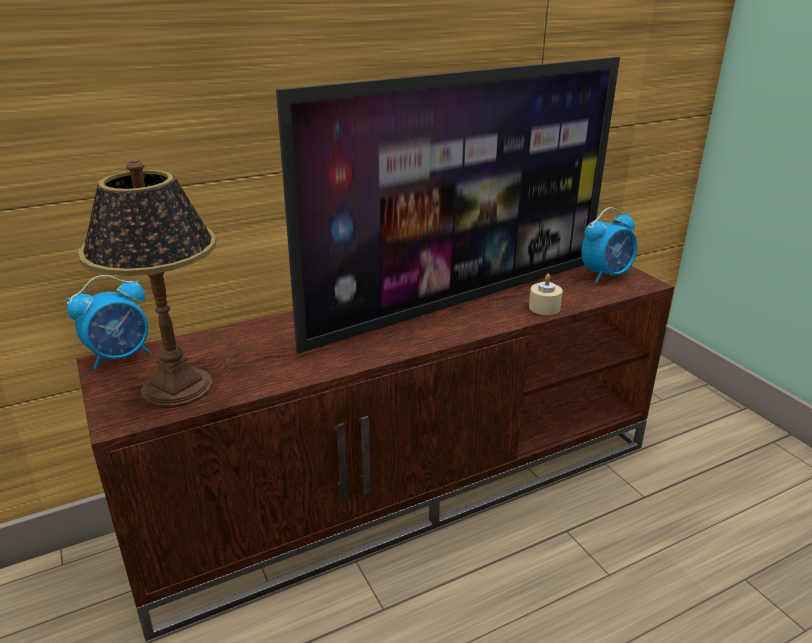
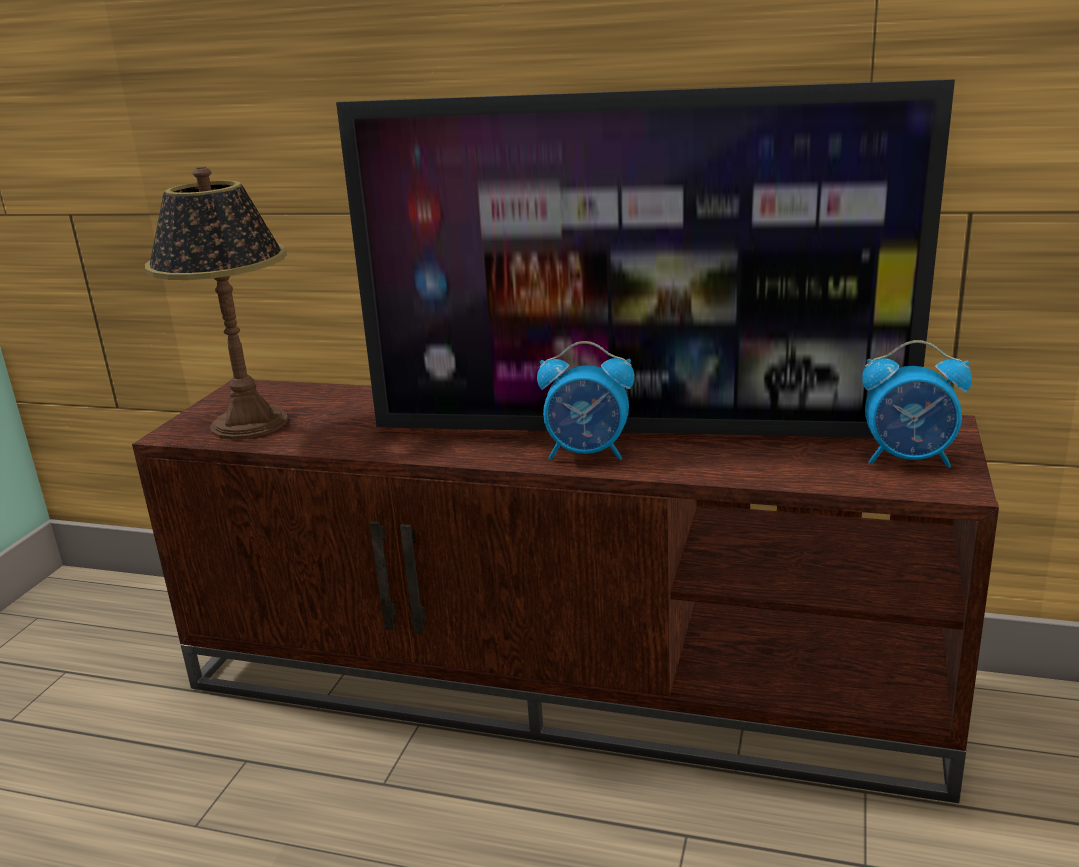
camera: 45 degrees right, 5 degrees down
alarm clock [67,275,150,370] -> alarm clock moved to [537,341,635,460]
beige candle [529,274,563,315] -> none

